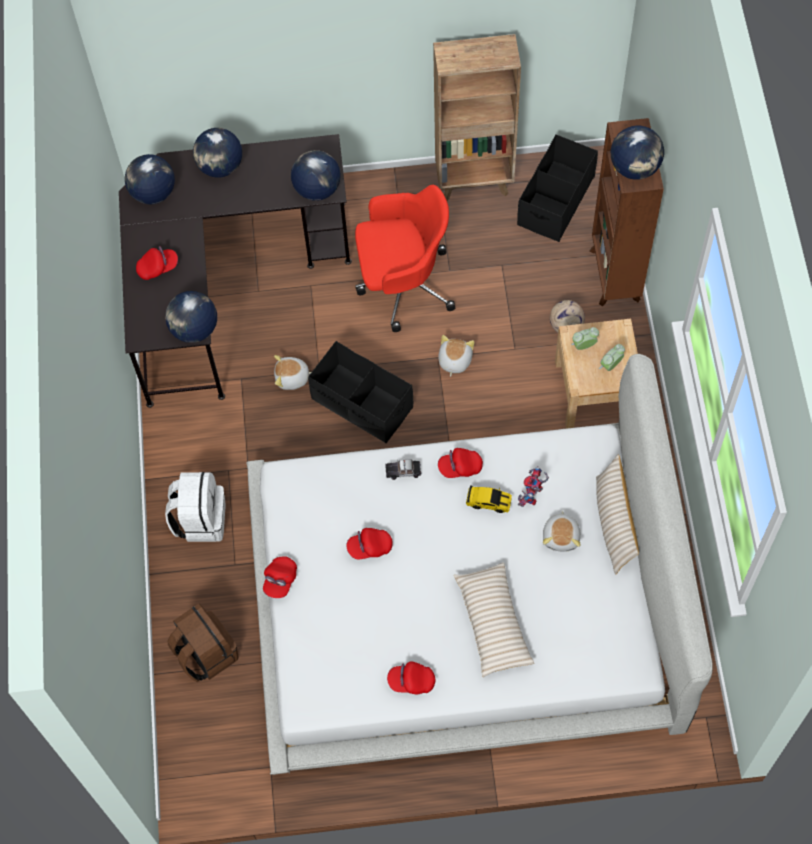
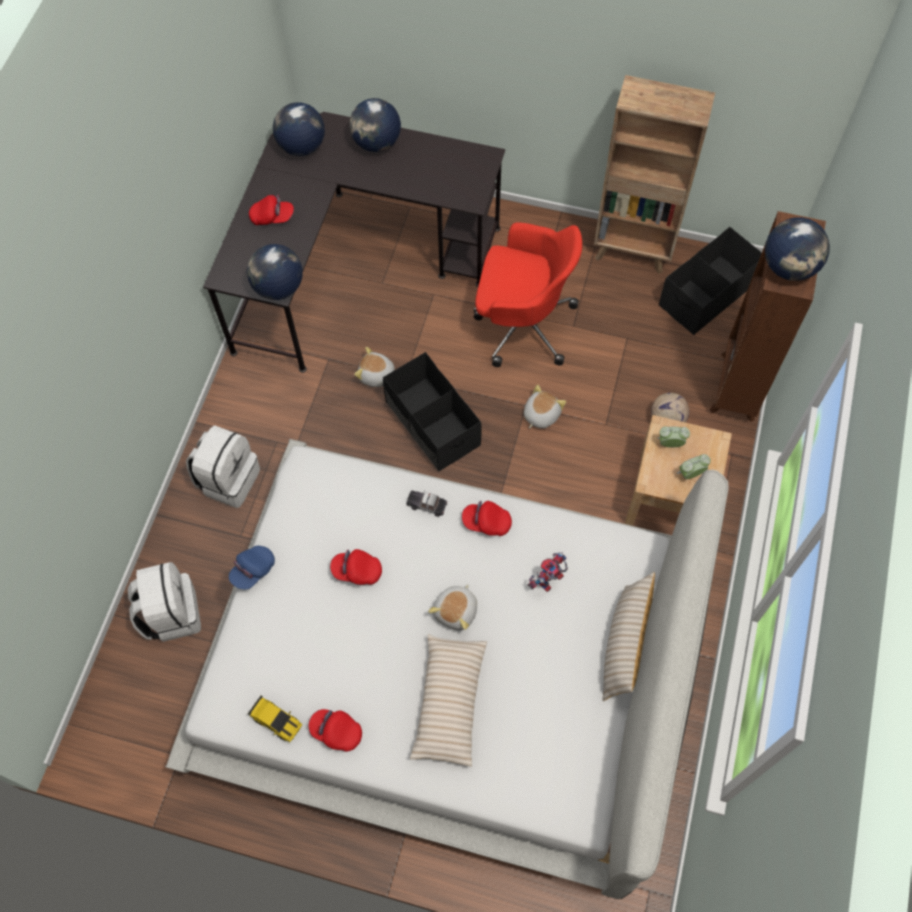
camera: 20 degrees right, 0 degrees up
brown backpack [168,604,239,682] -> white backpack [128,562,201,642]
red cap [263,557,297,598] -> blue cap [229,546,275,589]
globe [291,150,341,201] -> none
toy car [466,485,512,513] -> toy car moved to [248,696,302,742]
plush toy [543,511,581,552] -> plush toy moved to [428,584,477,630]

